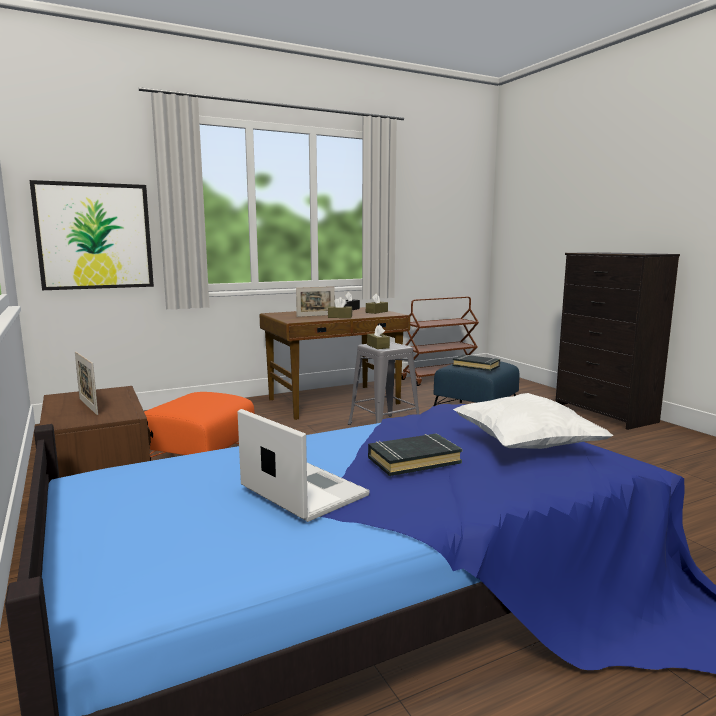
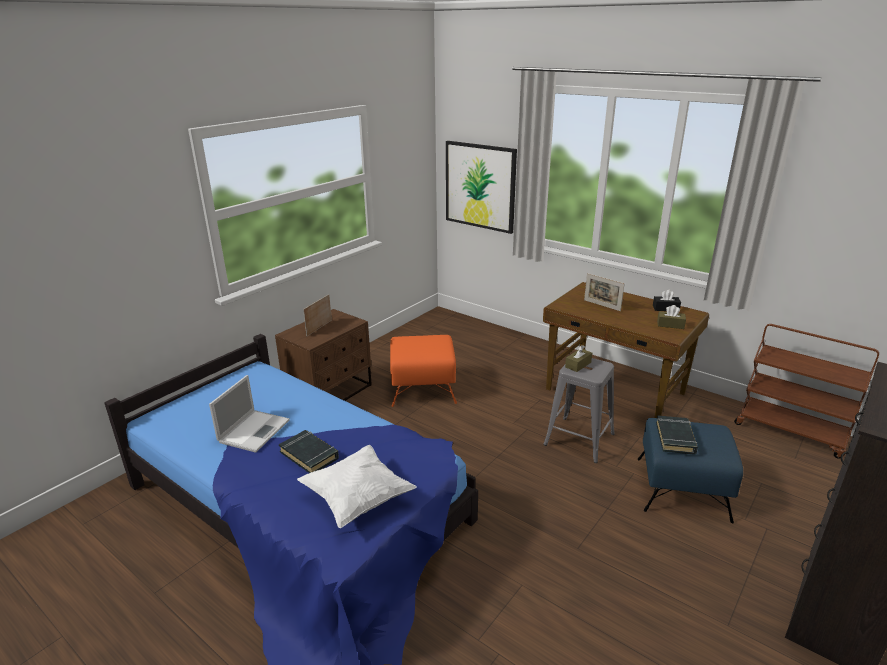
camera: 65 degrees right, 15 degrees up
brown tissue box [328,297,352,318] -> none

